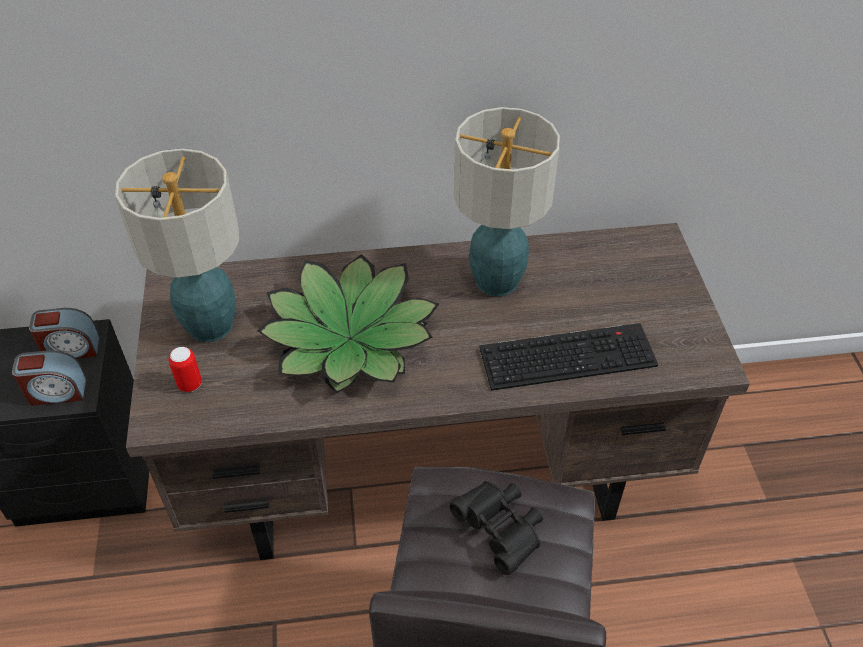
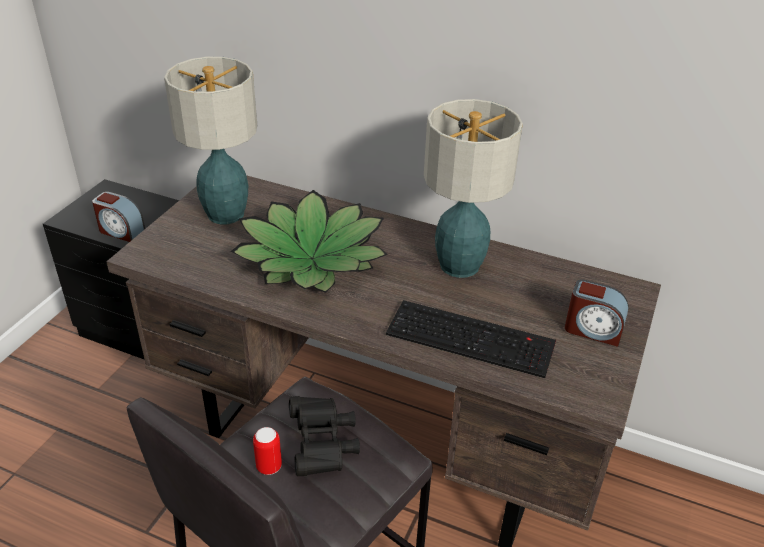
camera: 30 degrees right, 10 degrees down
alarm clock [29,308,99,359] -> alarm clock moved to [565,279,629,347]
can [168,347,202,392] -> can moved to [253,427,282,475]

